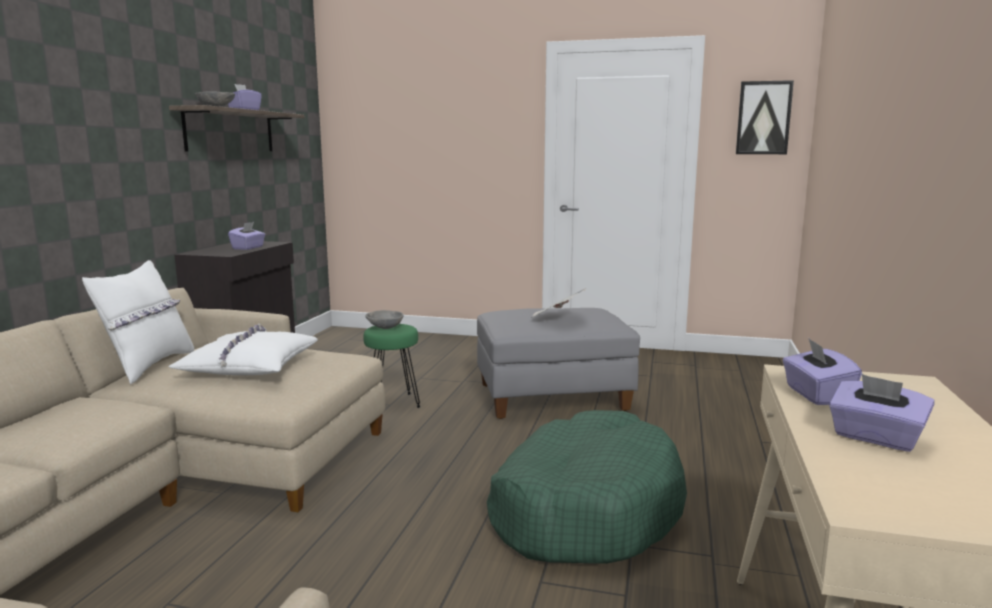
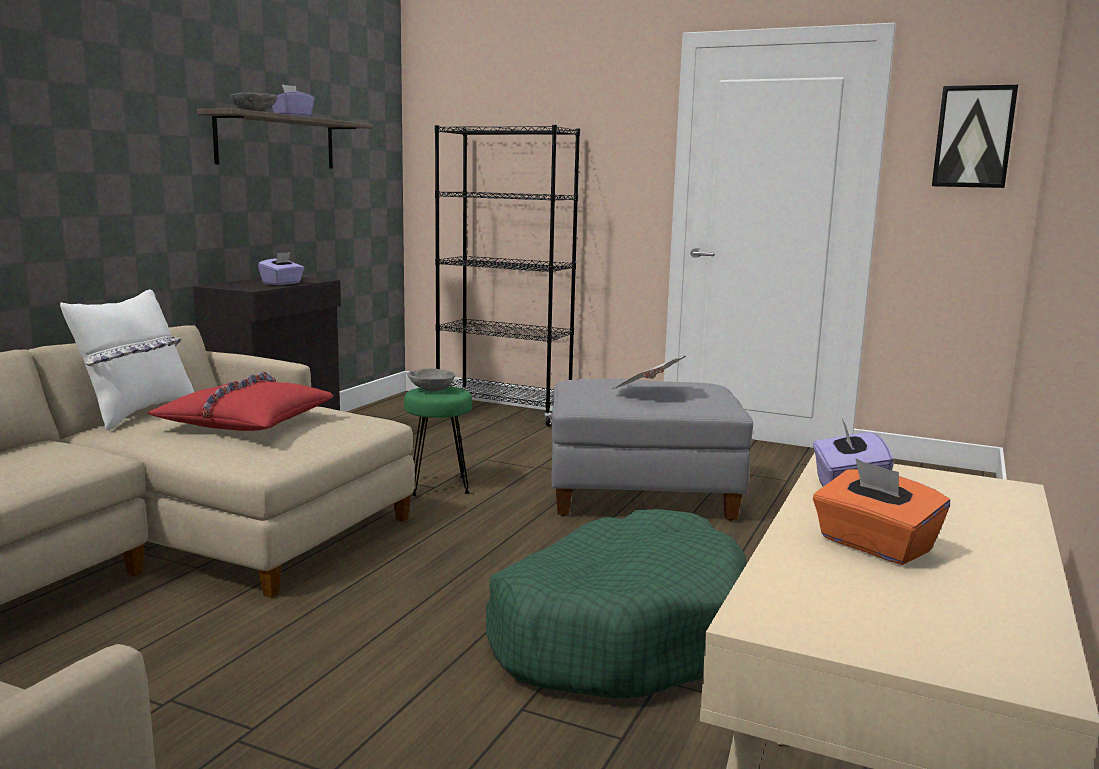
camera: 10 degrees right, 0 degrees up
white pillow [168,324,318,375] -> red pillow [148,372,334,431]
purple tissue box [829,374,934,452] -> orange tissue box [813,458,950,565]
none -> black bookcase [435,125,580,427]

